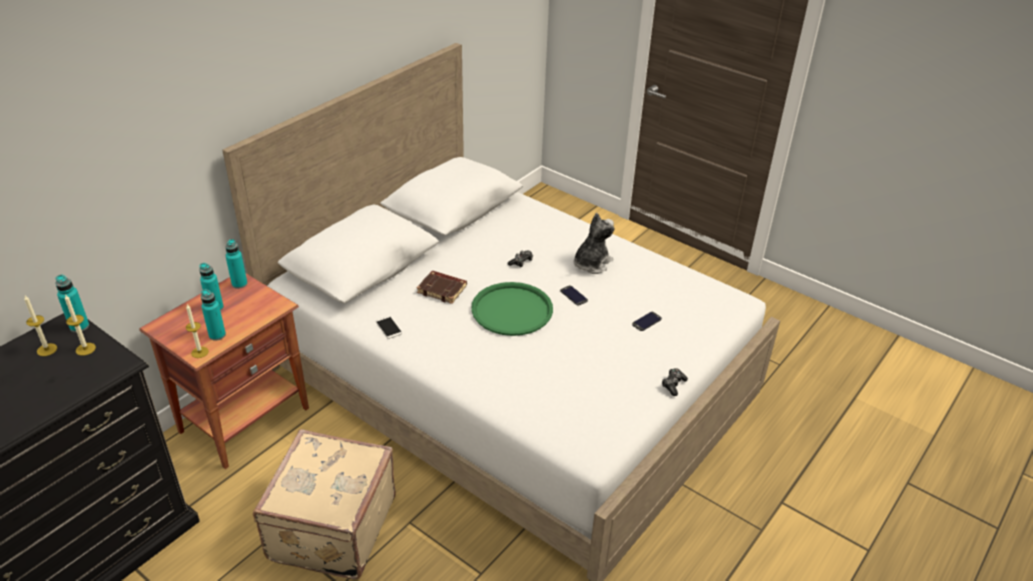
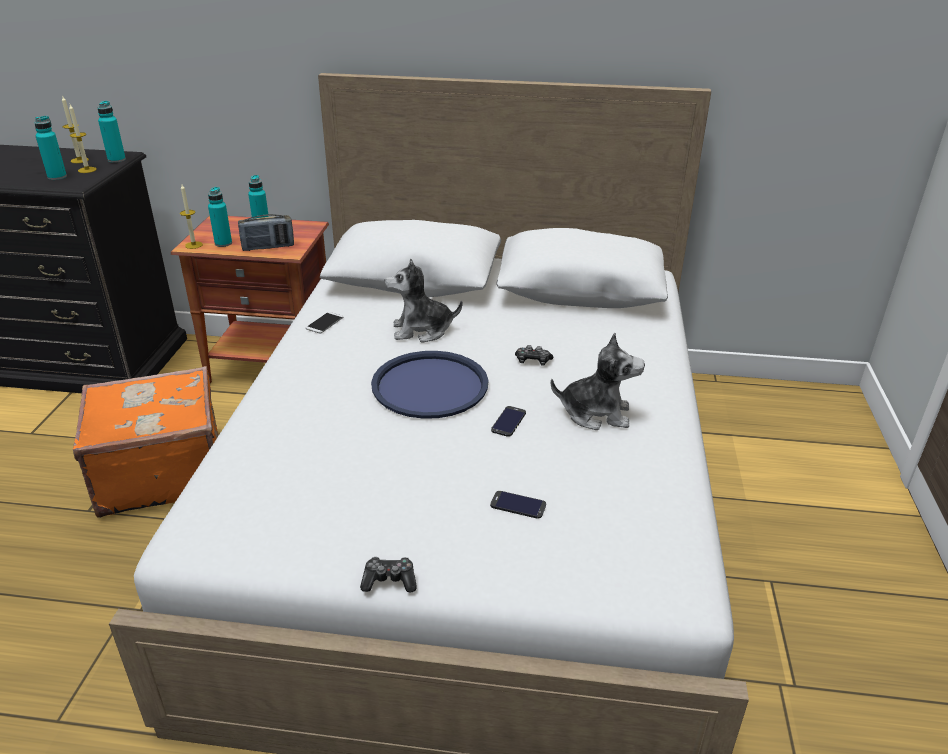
camera: 60 degrees right, 5 degrees down
turquoise bottle [225,239,247,289] -> turquoise bottle moved to [35,116,67,180]
beige suitcase [253,429,396,579] -> orange suitcase [73,366,219,518]
brown book [417,271,467,304] -> plush toy [385,258,462,343]
green tray [471,282,553,336] -> blue tray [371,351,489,419]
none -> radio [238,214,294,251]

